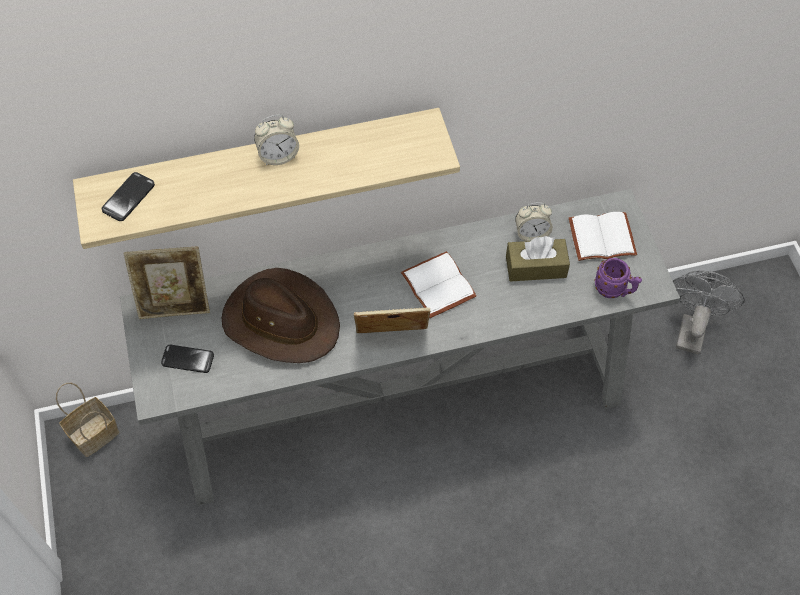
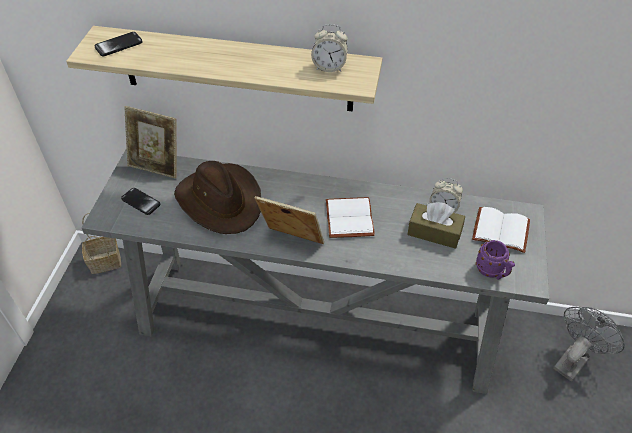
camera: 25 degrees right, 10 degrees down
alarm clock [254,115,299,165] -> alarm clock moved to [311,24,348,72]

